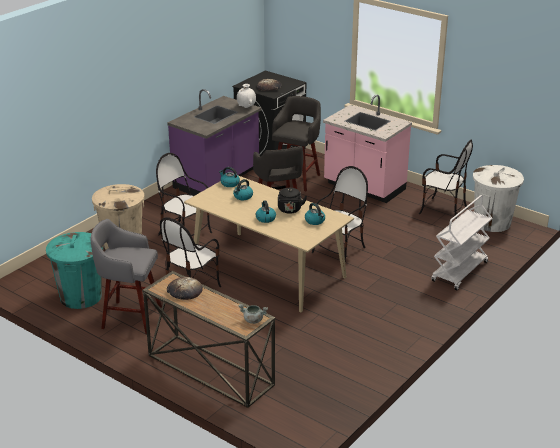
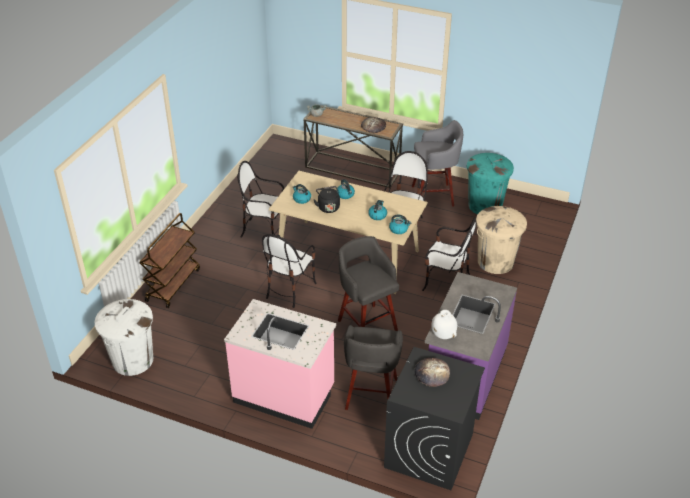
camera: 165 degrees right, 10 degrees up
chair [419,140,473,219] -> chair moved to [237,161,287,237]
white cart [432,195,492,290] -> brown cart [139,213,200,308]

